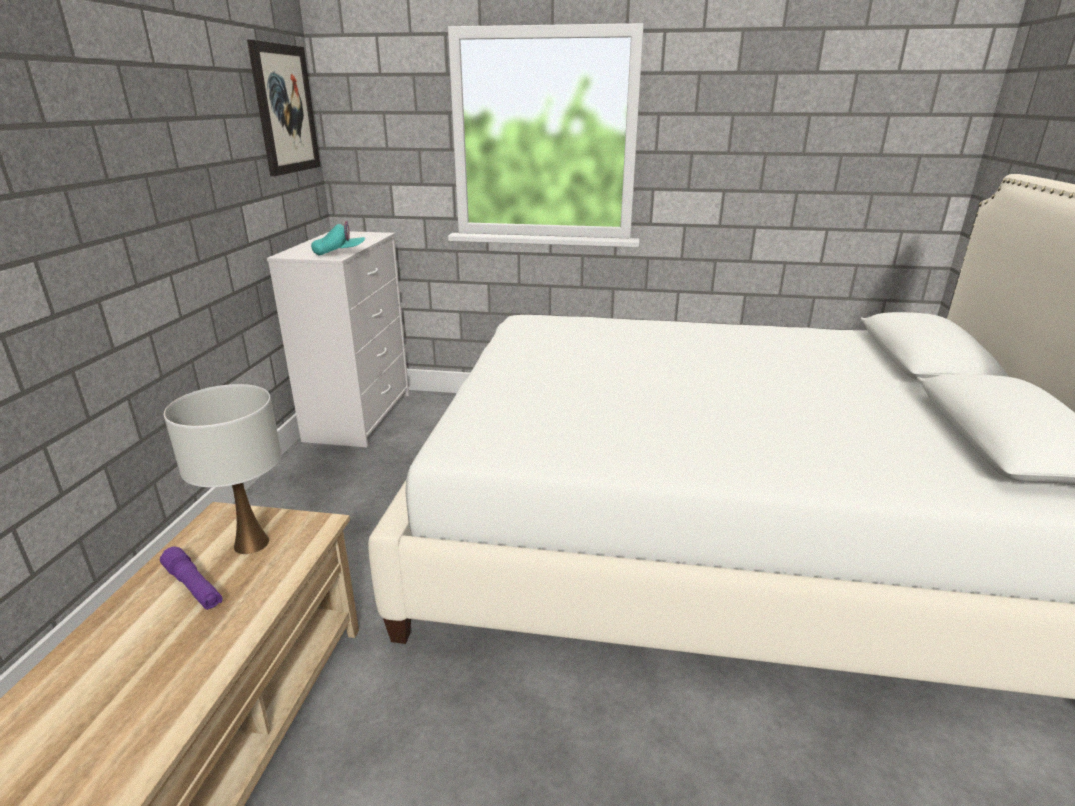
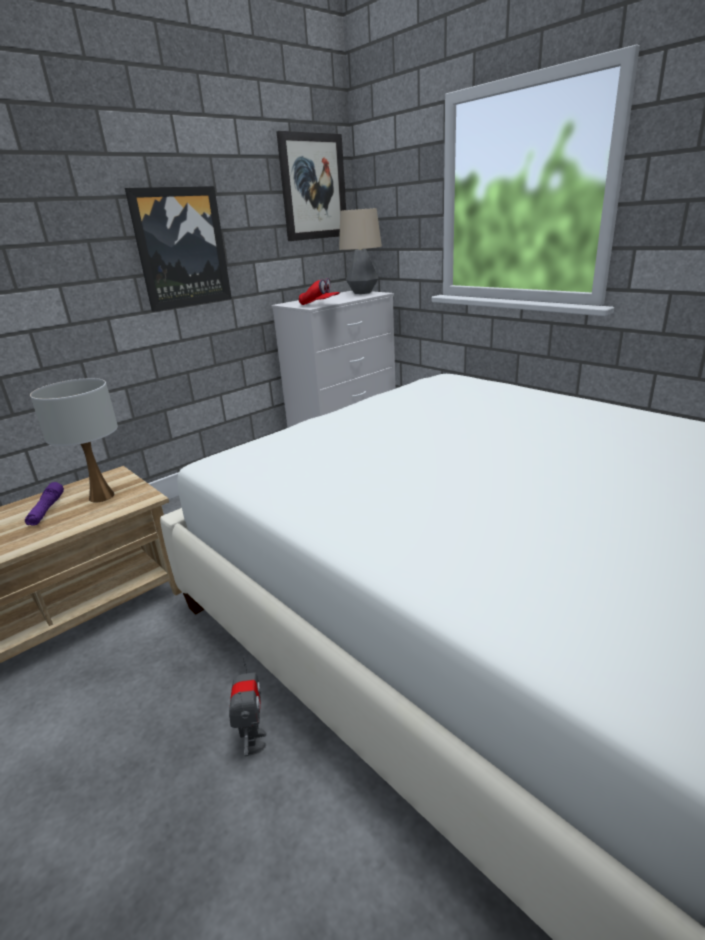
camera: 40 degrees right, 0 degrees up
turquoise cap [311,221,365,256] -> red cap [299,278,340,305]
none -> picture [125,186,232,312]
none -> toy robot [229,656,267,756]
none -> table lamp [339,208,382,294]

